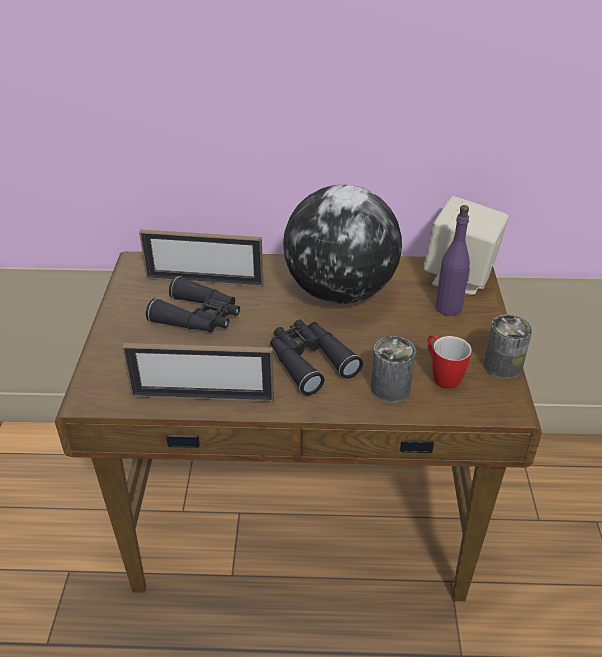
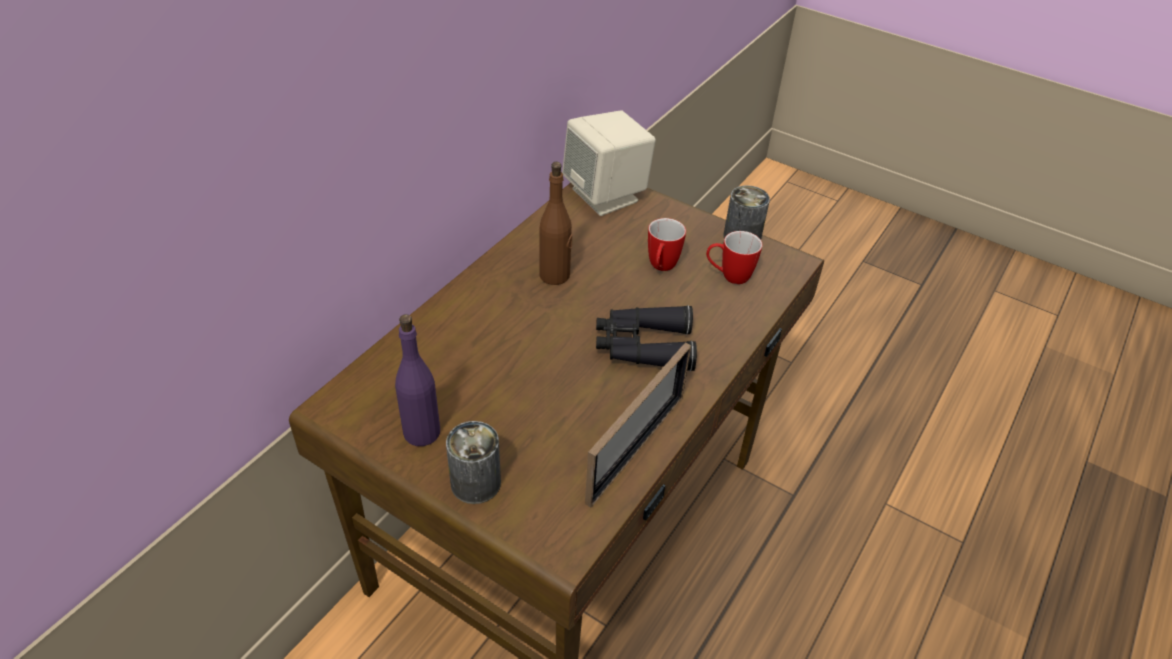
camera: 60 degrees left, 5 degrees up
picture frame [139,229,264,287] -> none
black binoculars [146,276,240,333] -> none
globe [283,185,402,304] -> brown bottle [539,162,572,285]
can [371,336,415,403] -> can moved to [446,421,501,504]
purple bottle [436,205,470,316] -> purple bottle moved to [395,314,440,446]
none -> mug [648,218,686,271]

